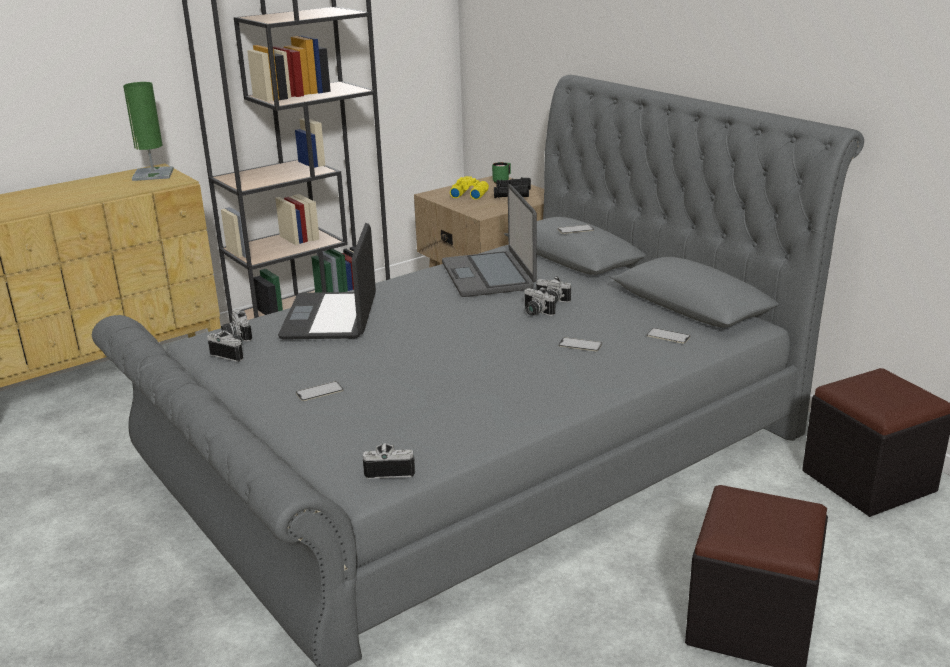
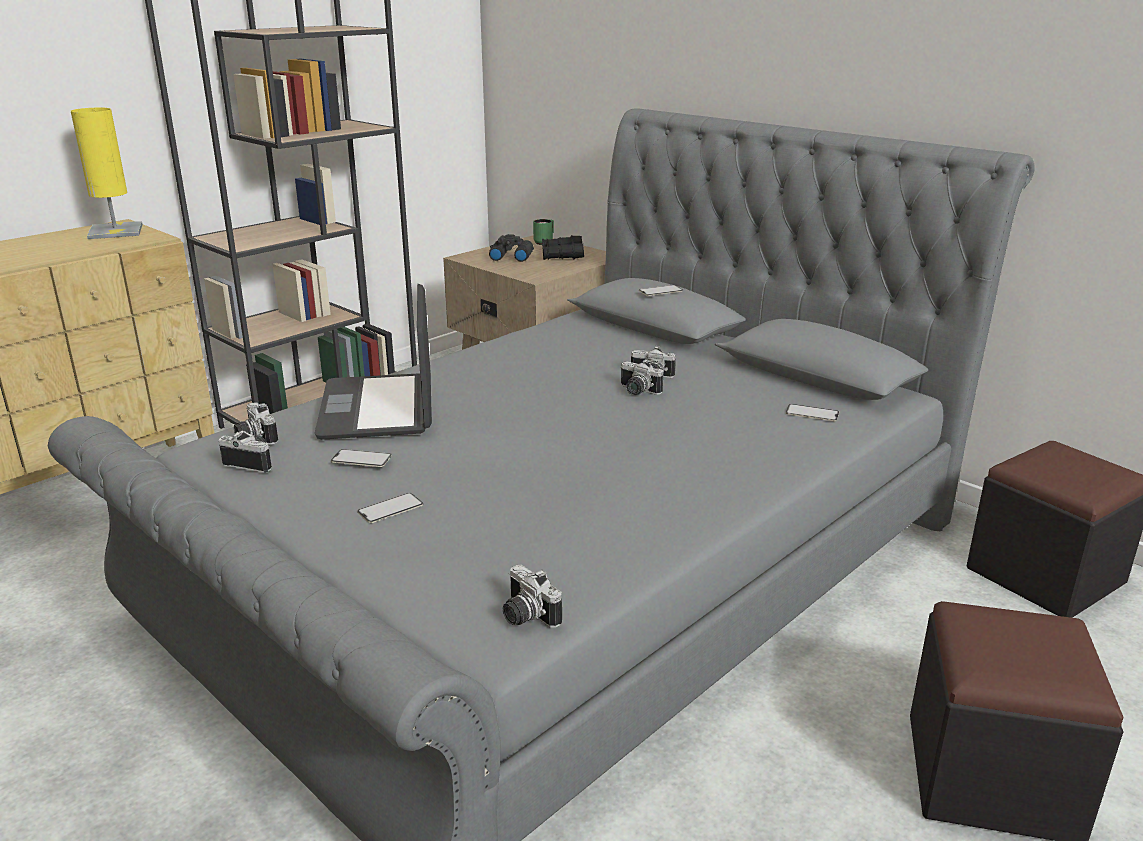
camera: 10 degrees left, 0 degrees up
green table lamp [123,82,174,181] -> yellow table lamp [71,108,143,239]
camera [363,443,415,479] -> camera turned 120 degrees counterclockwise [503,565,562,628]
laptop [442,184,537,297] -> none
yellow binoculars [450,176,489,200] -> black binoculars [489,234,534,262]
phone [558,337,602,351] -> phone moved to [331,449,392,467]

